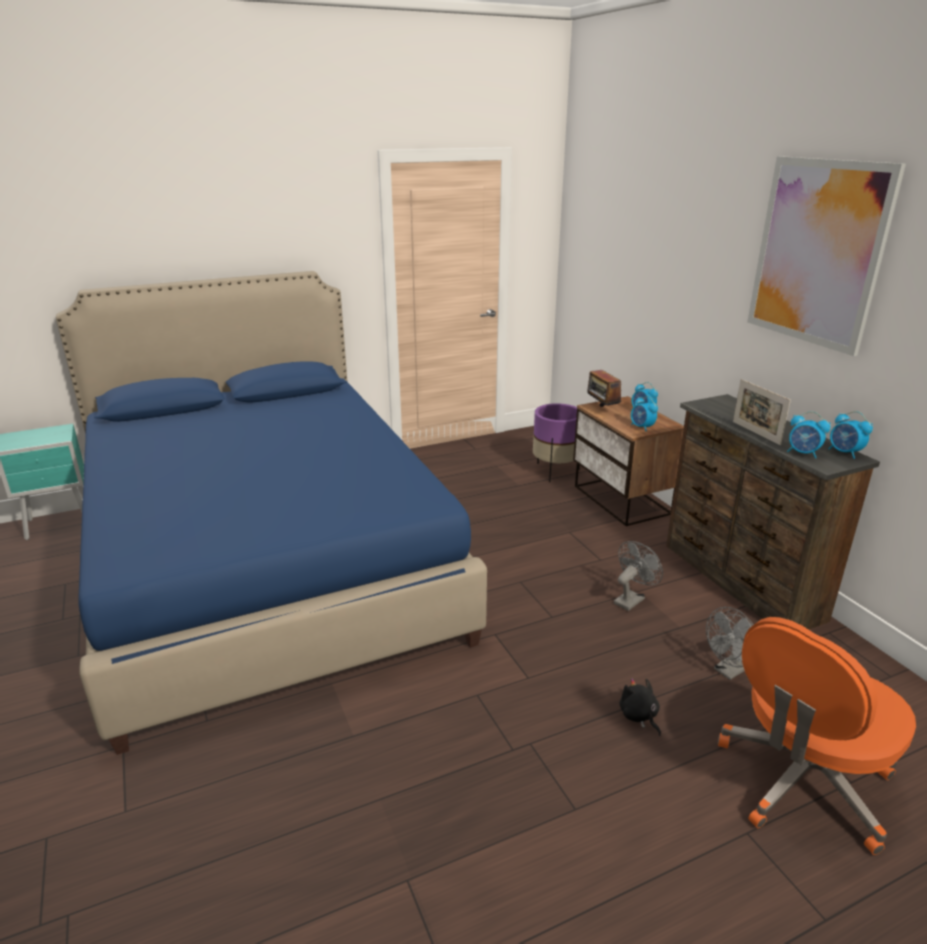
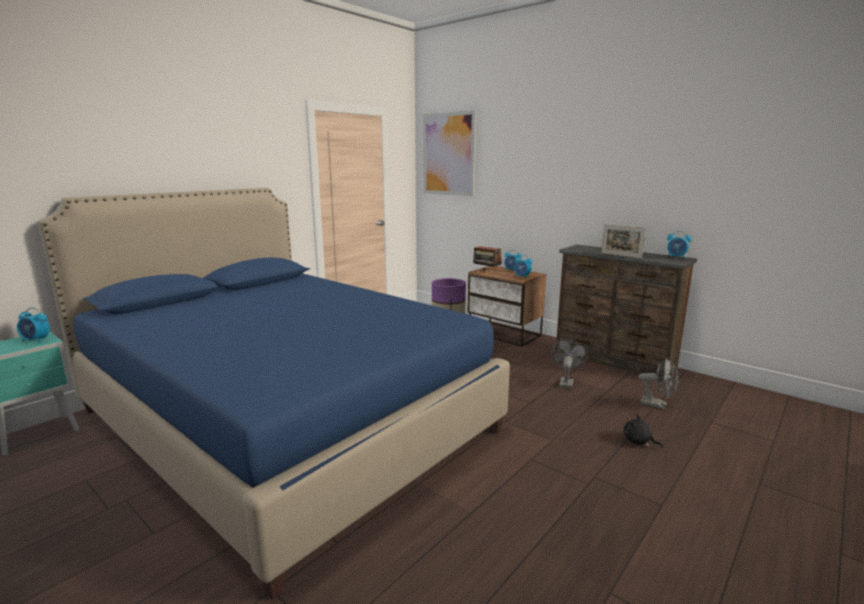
camera: 25 degrees left, 10 degrees down
grey fan [706,607,754,680] -> grey fan turned 90 degrees counterclockwise [639,358,678,410]
orange office chair [718,617,916,855] -> none
picture [747,156,906,356] -> picture moved to [423,110,476,196]
alarm clock [787,411,831,459] -> alarm clock moved to [17,307,50,343]

